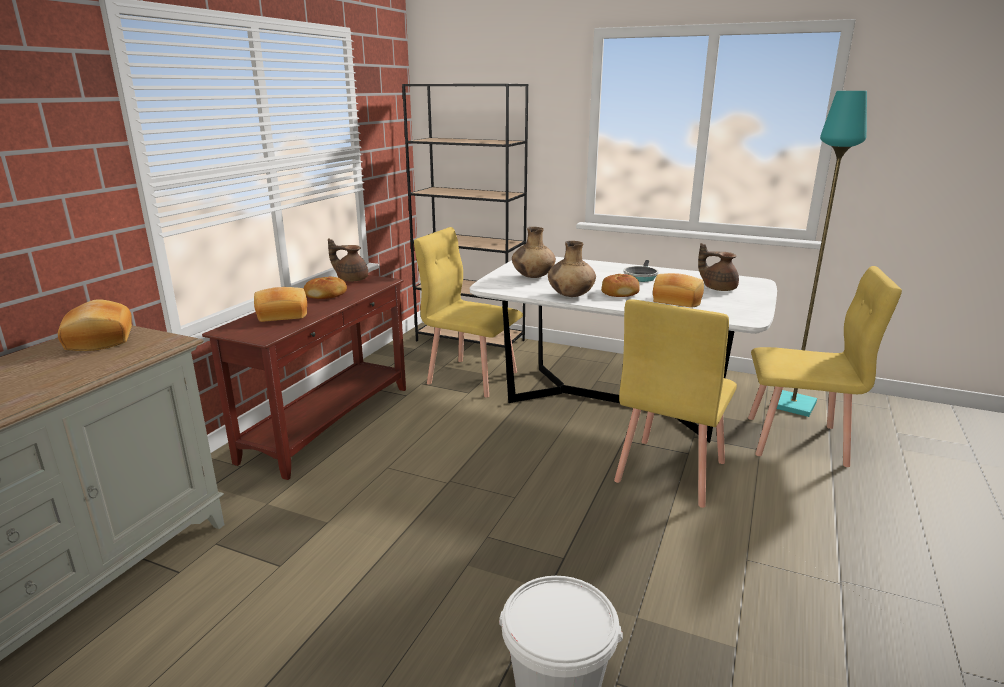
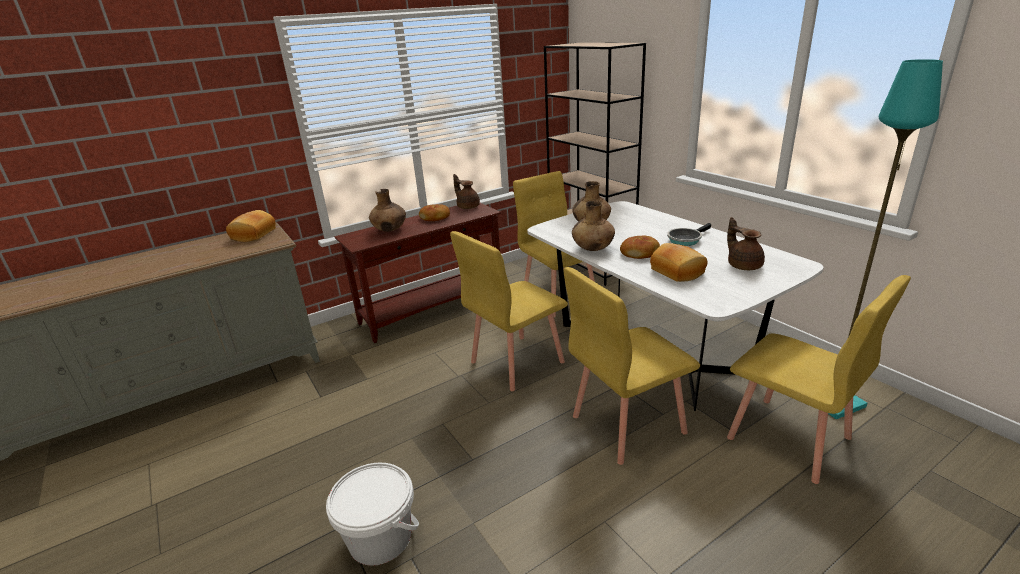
camera: 35 degrees right, 5 degrees up
bread [254,287,307,322] -> brown vase [369,189,406,232]
none -> yellow chair [450,231,568,391]

